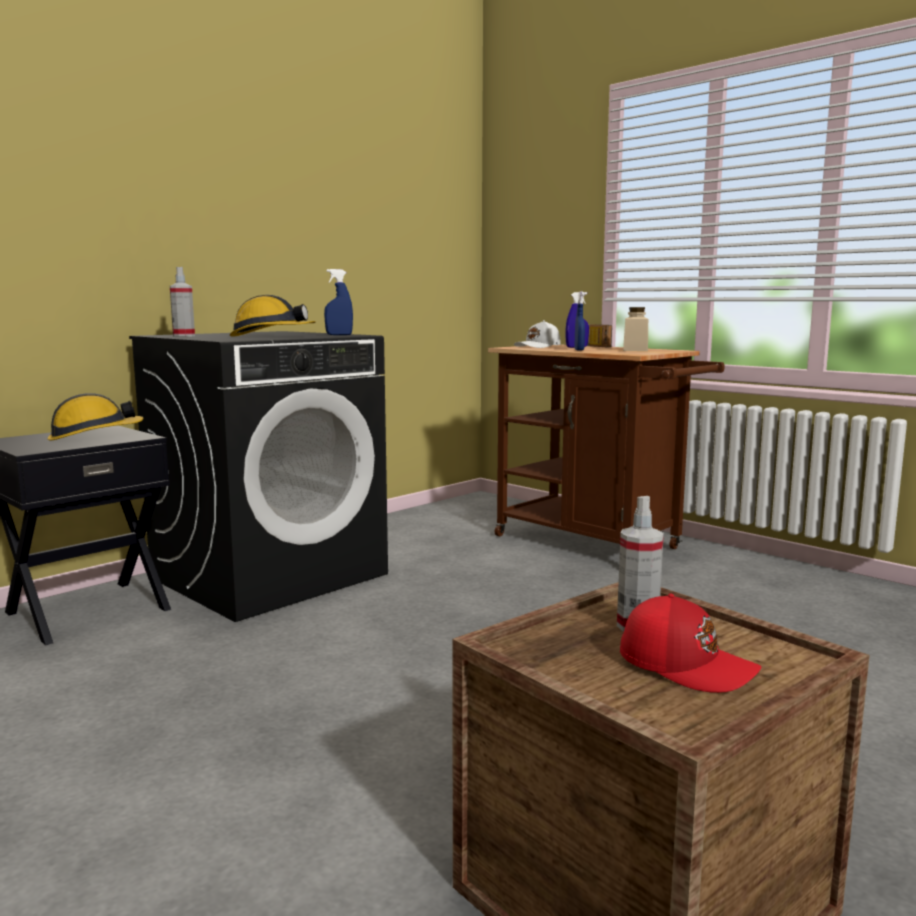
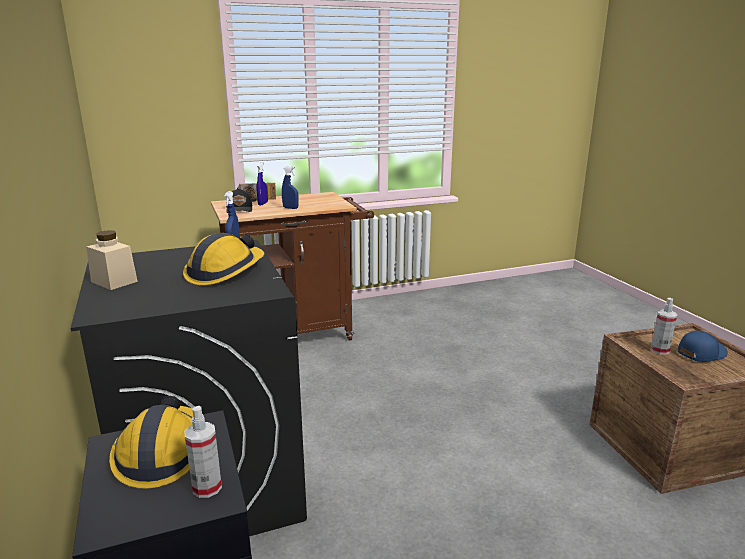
camera: 65 degrees left, 10 degrees up
spray bottle [170,267,195,337] -> spray bottle moved to [184,406,222,498]
white cap [514,320,561,348] -> black cap [226,188,252,213]
red cap [620,594,762,693] -> blue cap [678,331,728,362]
beige jar [623,307,648,351] -> beige jar moved to [86,230,138,290]

